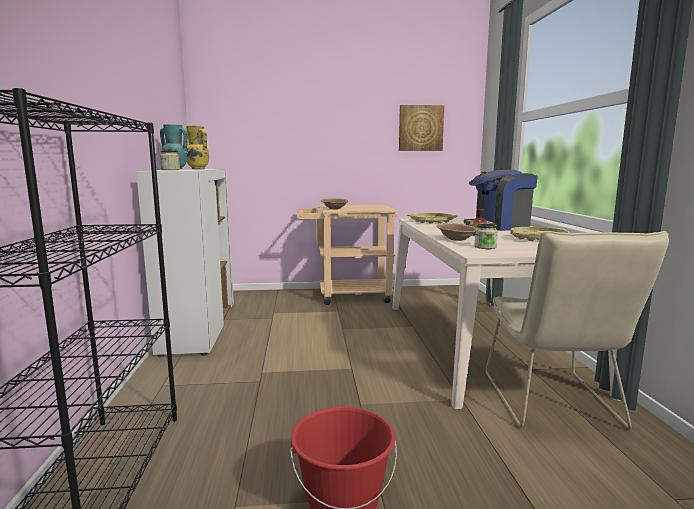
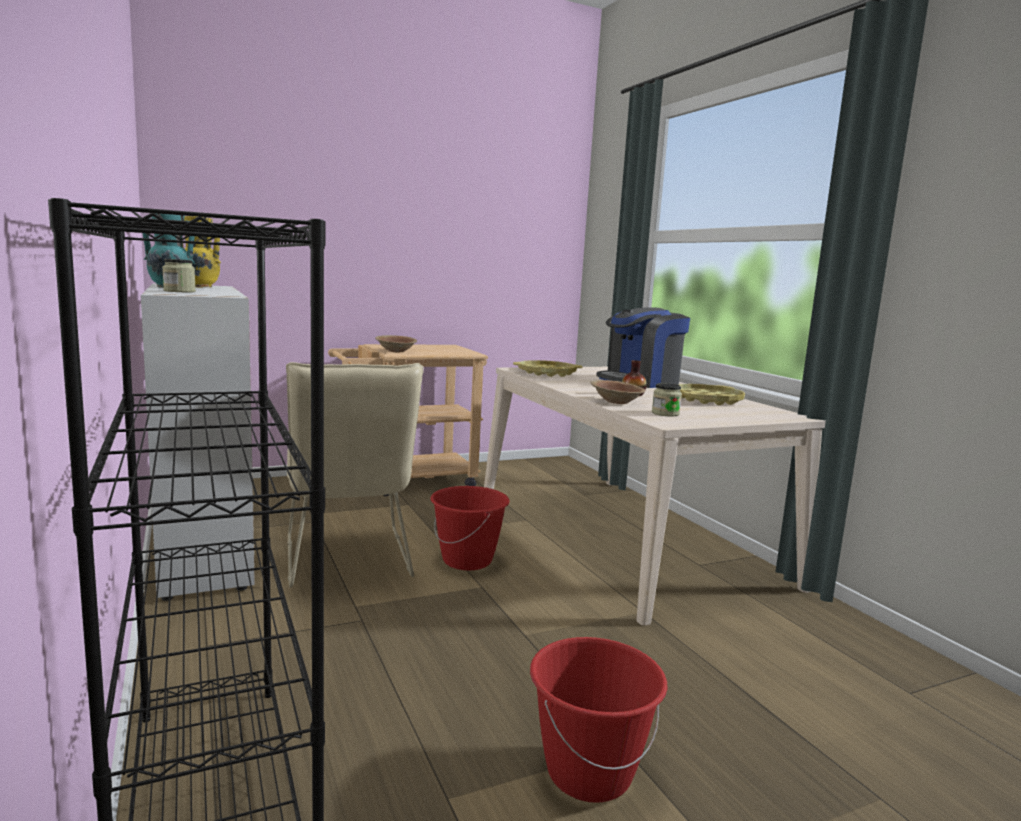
camera: 20 degrees left, 0 degrees up
picture [399,105,444,151] -> none
beige chair [486,231,669,429] -> beige chair moved to [286,362,424,588]
none -> red bucket [430,486,510,570]

